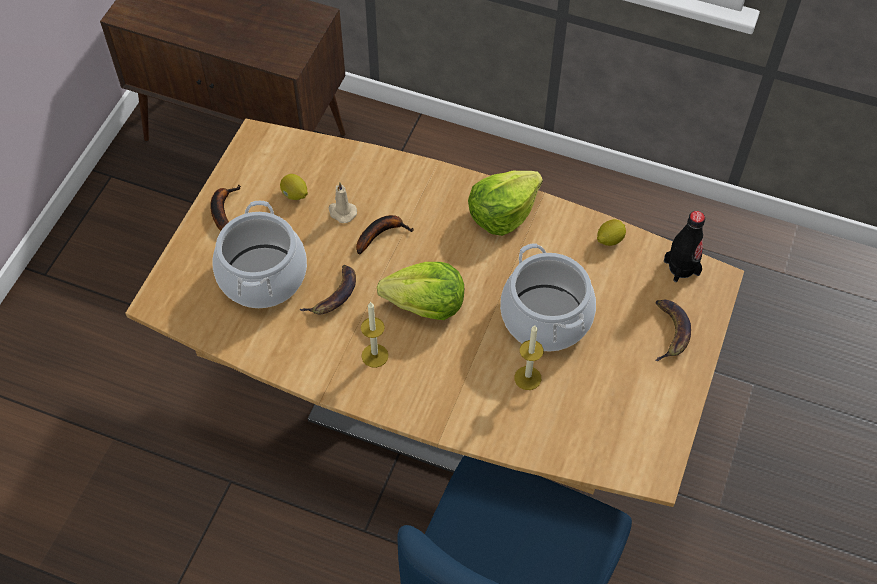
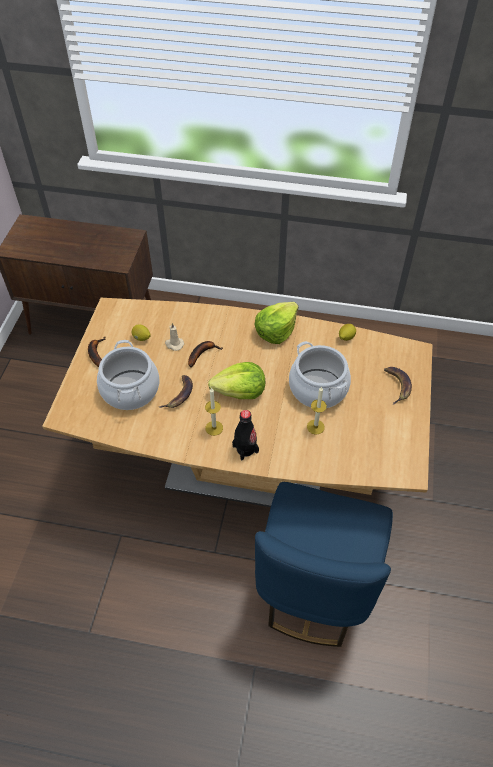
camera: 10 degrees left, 5 degrees down
black bottle [664,211,705,282] -> black bottle moved to [232,410,259,460]

